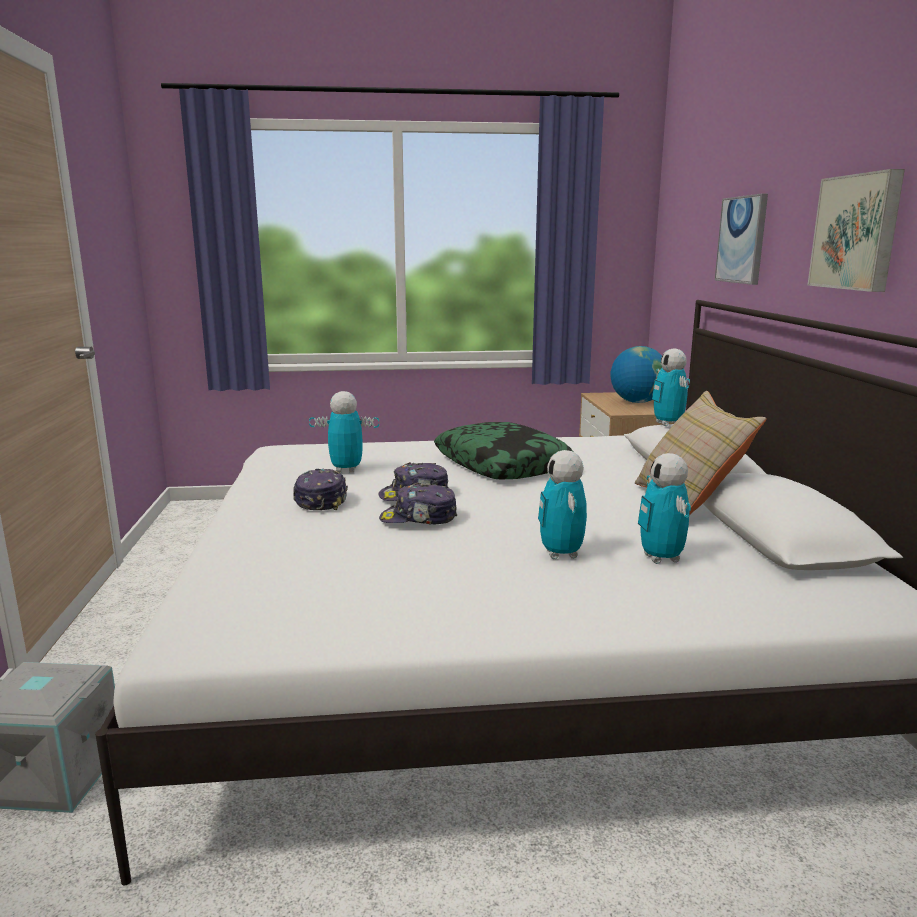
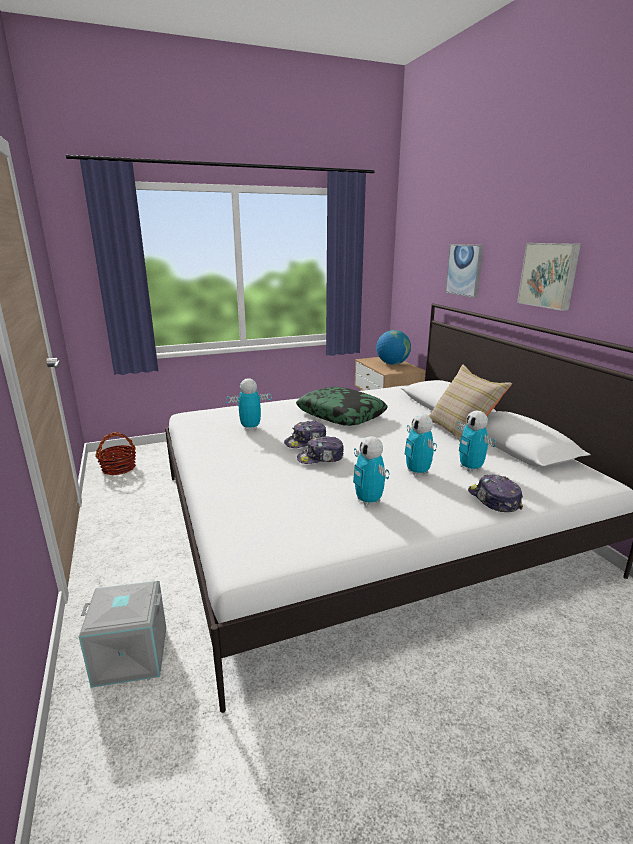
camera: 15 degrees left, 5 degrees up
cap [293,469,348,510] -> cap moved to [468,475,523,512]
toy robot [652,348,690,426] -> toy robot moved to [353,436,390,506]
none -> basket [95,432,136,475]

